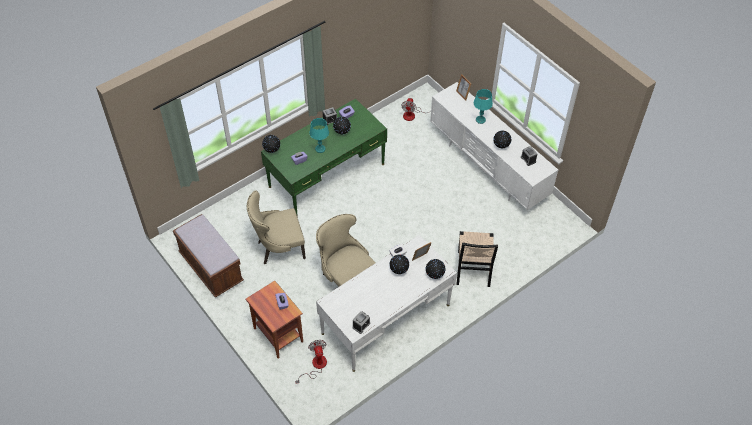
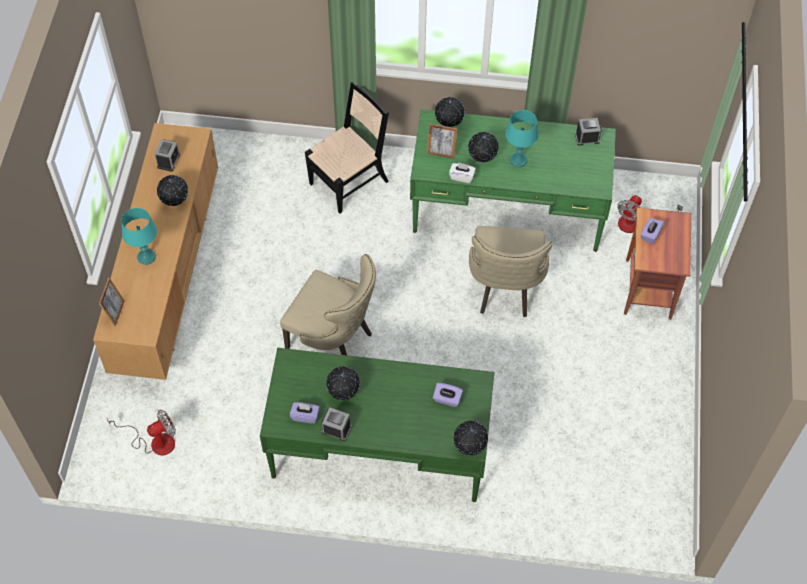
camera: 135 degrees left, 5 degrees up
brown bench [173,214,244,298] -> none
beige chair [247,190,306,264] -> beige chair moved to [280,254,376,355]
turquoise table lamp [310,118,329,153] -> turquoise table lamp moved to [505,110,539,167]
white desk [316,235,457,372] -> green desk [410,109,616,252]
white cabinet [430,82,558,210] -> brown cabinet [93,123,218,380]

